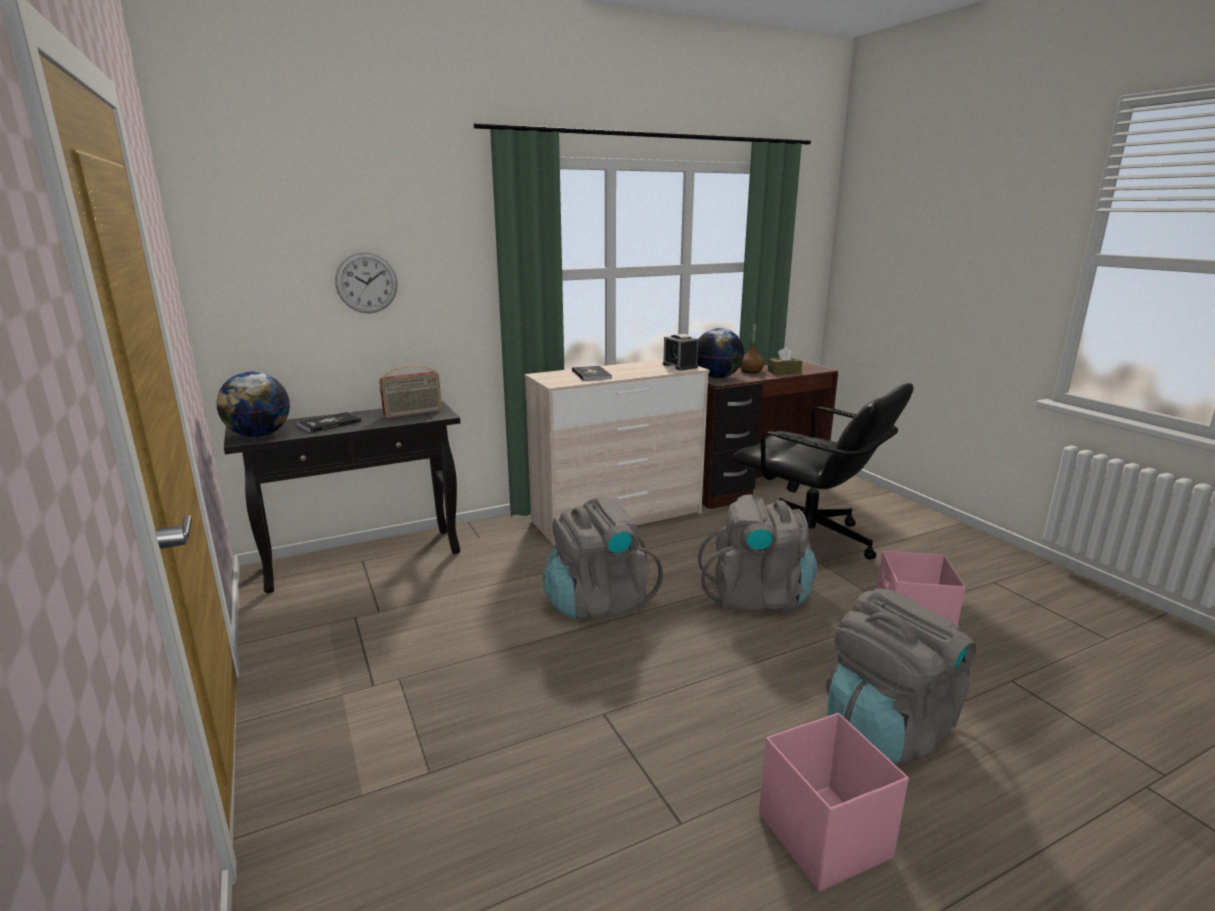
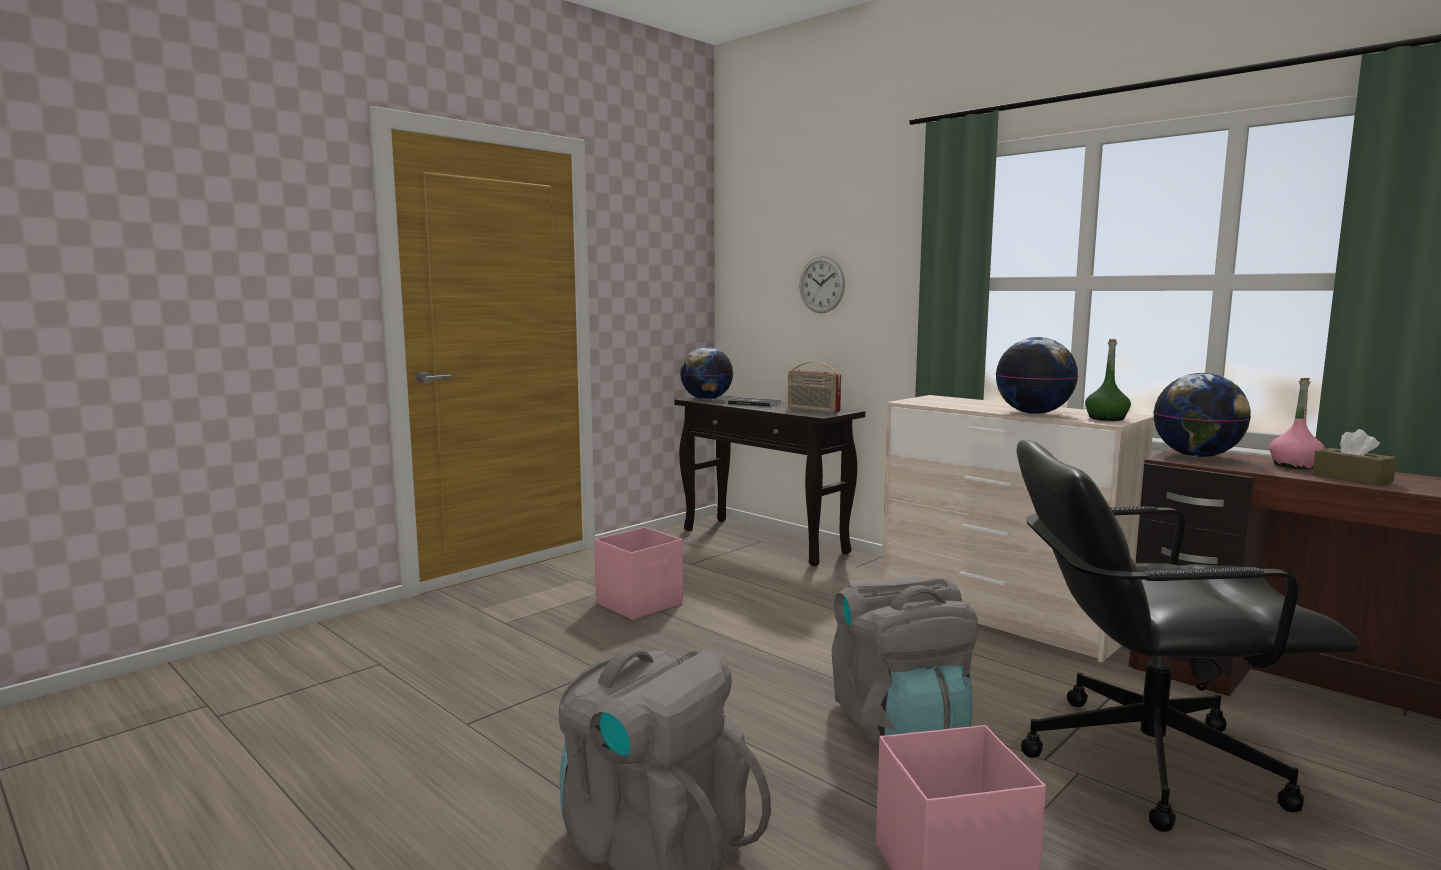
camera: 70 degrees right, 10 degrees down
grey backpack [543,496,663,621] -> none
book [572,366,612,381] -> none
alarm clock [663,334,698,370] -> green bottle [1085,339,1131,421]
black office chair [731,383,913,560] -> black office chair turned 75 degrees clockwise [1016,440,1360,832]
brown bottle [740,324,764,373] -> pink bottle [1269,378,1325,469]
pink storage box [759,713,909,892] -> pink storage box moved to [594,527,683,620]
none -> globe [996,337,1078,414]

